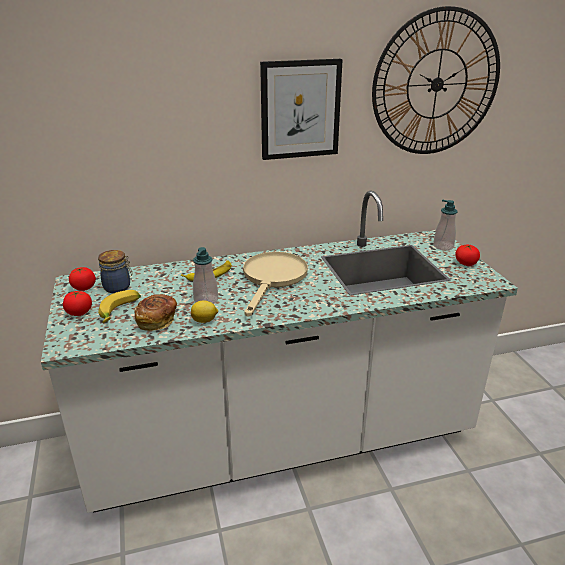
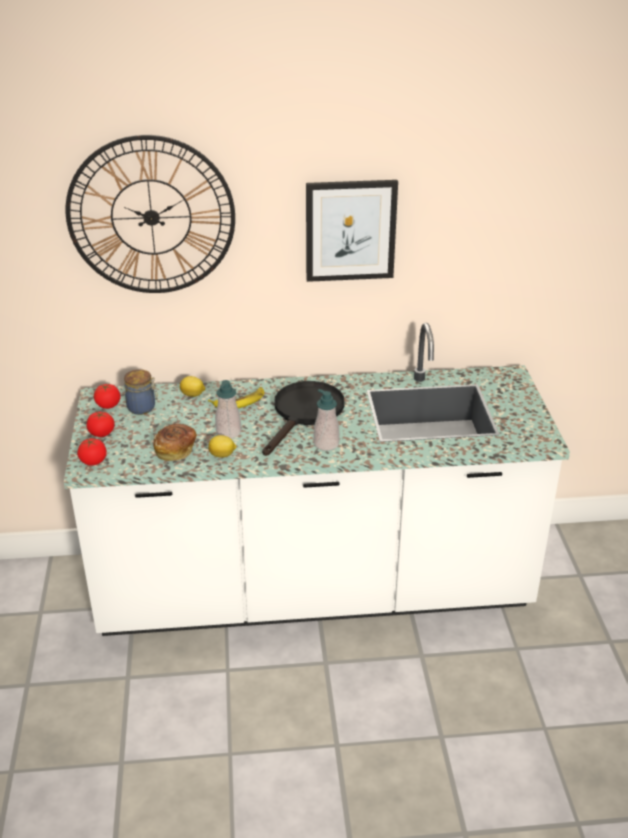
camera: 10 degrees right, 5 degrees up
banana [98,290,141,323] -> none
beige frying pan [243,252,308,317] -> black frying pan [262,381,344,456]
wall clock [372,6,500,154] -> wall clock moved to [66,135,235,293]
soap dispenser [433,200,458,251] -> soap dispenser moved to [313,389,340,451]
tomato [455,244,480,266] -> tomato moved to [77,438,107,466]
none -> lemon [180,376,205,397]

